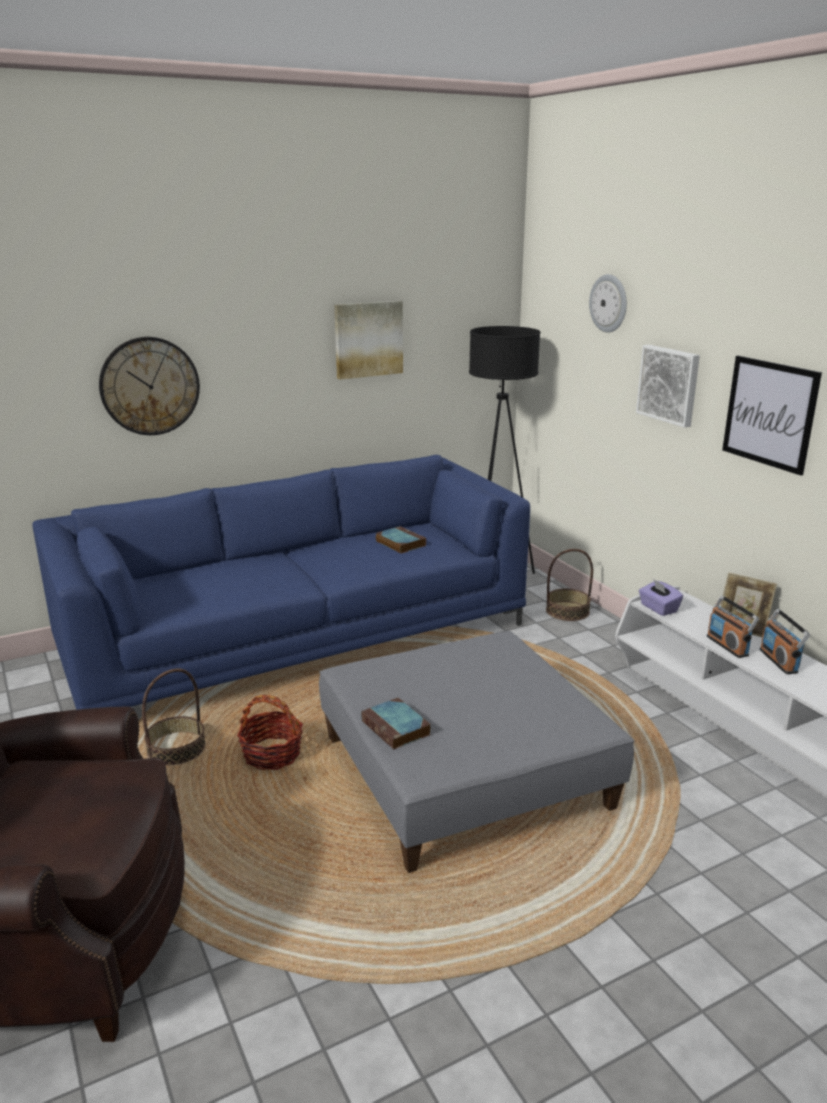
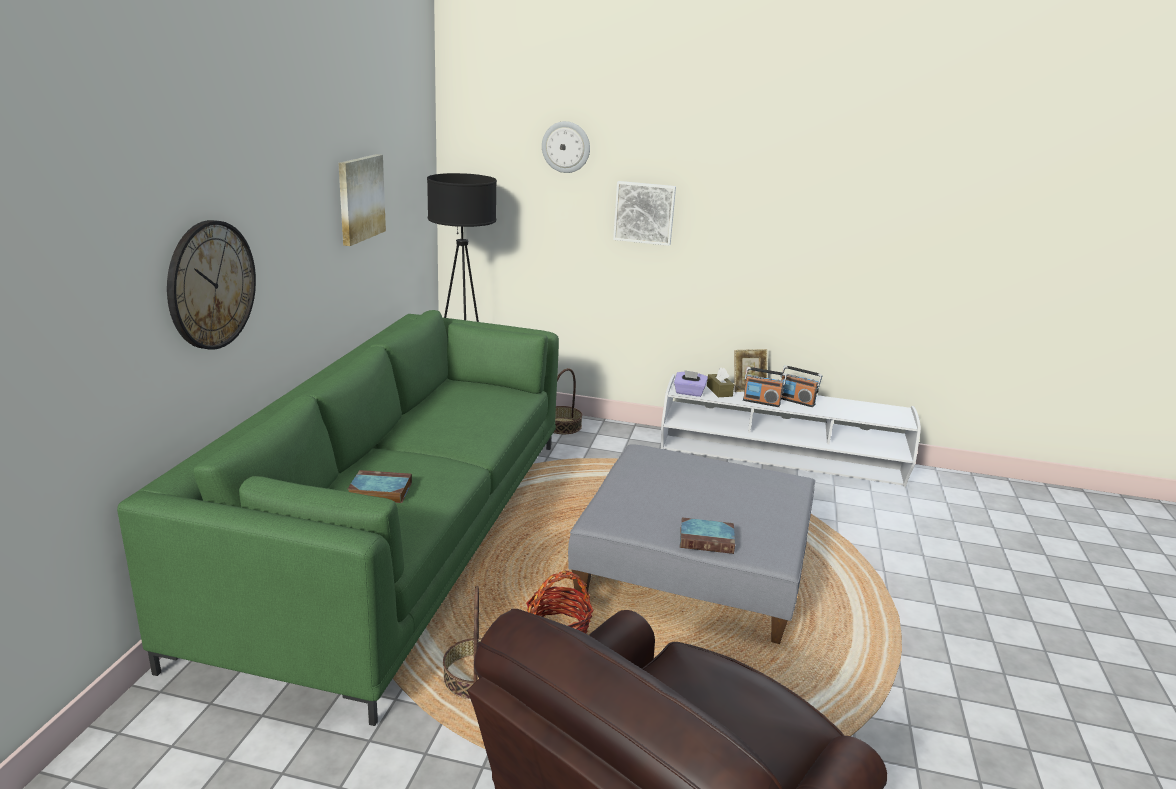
camera: 50 degrees left, 0 degrees up
blue sofa [32,455,530,710] -> green sofa [117,310,559,726]
book [376,526,426,554] -> book moved to [348,470,412,503]
picture [722,356,822,475] -> none
none -> brown tissue box [707,367,734,397]

